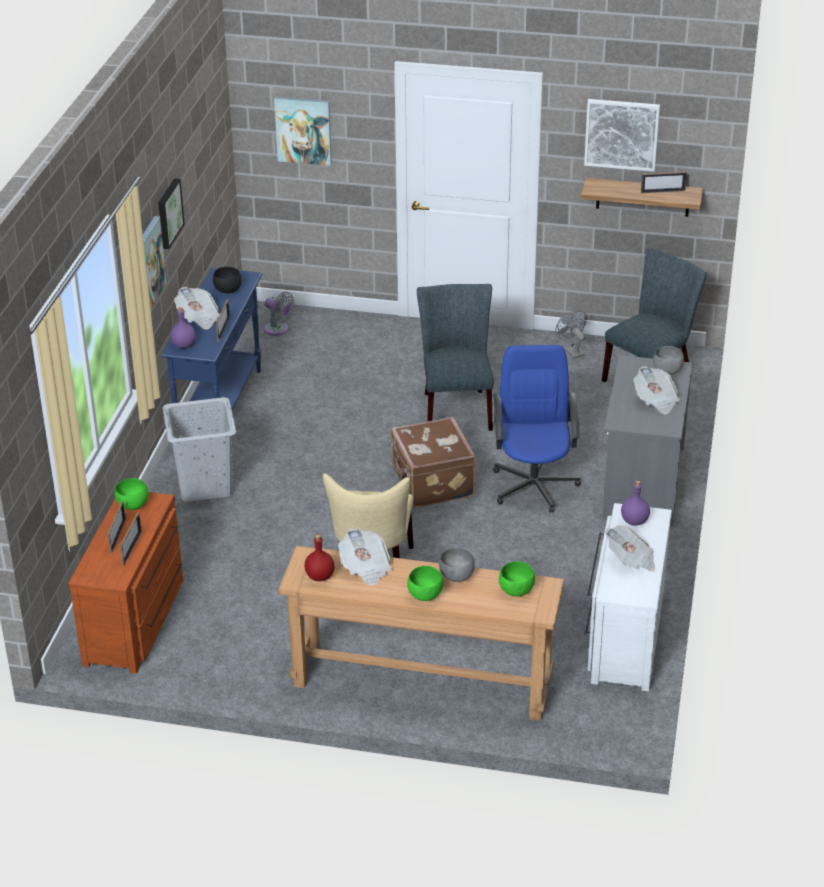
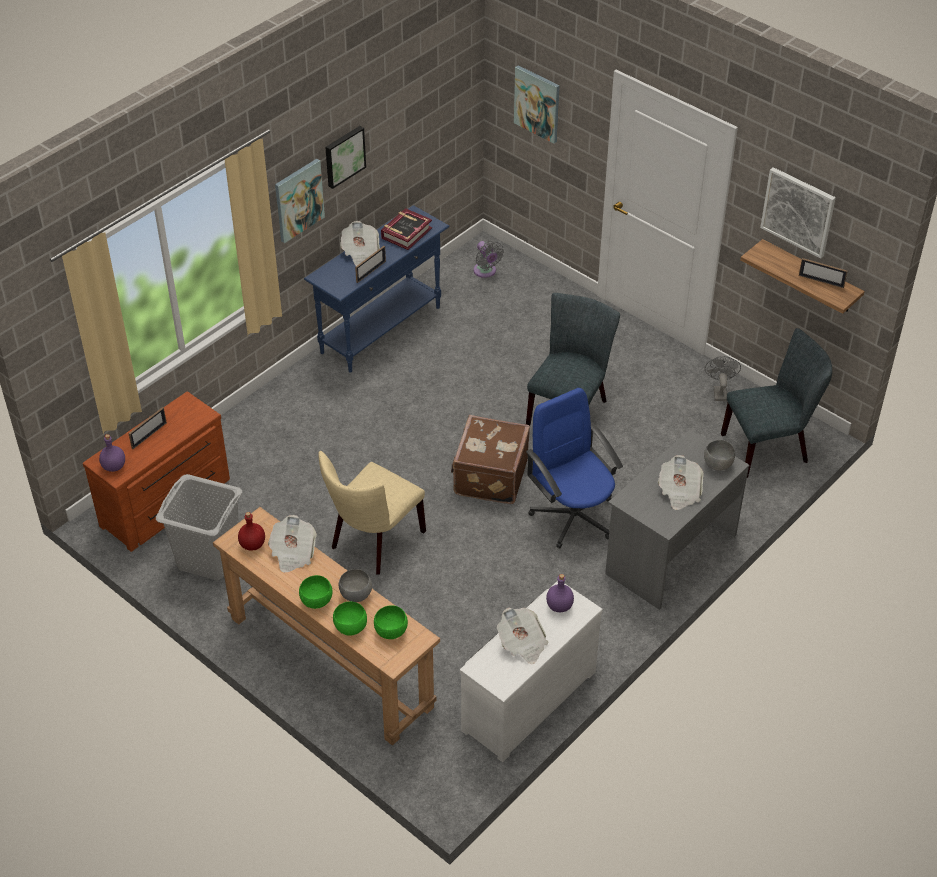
camera: 30 degrees right, 10 degrees up
green bowl [114,478,148,510] -> green bowl moved to [333,601,367,636]
picture frame [120,512,142,565] -> none
grey laundry basket [162,397,236,502] -> grey laundry basket moved to [156,474,242,580]
purple bottle [170,307,196,349] -> purple bottle moved to [99,434,125,472]
black bowl [213,267,242,293] -> book [381,208,432,250]
blue office chair [493,345,581,513] -> blue office chair turned 60 degrees counterclockwise [526,388,623,549]

